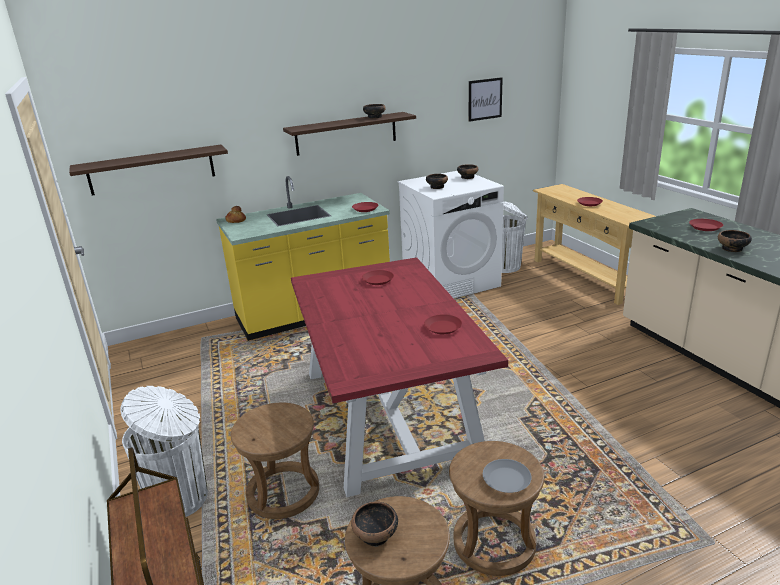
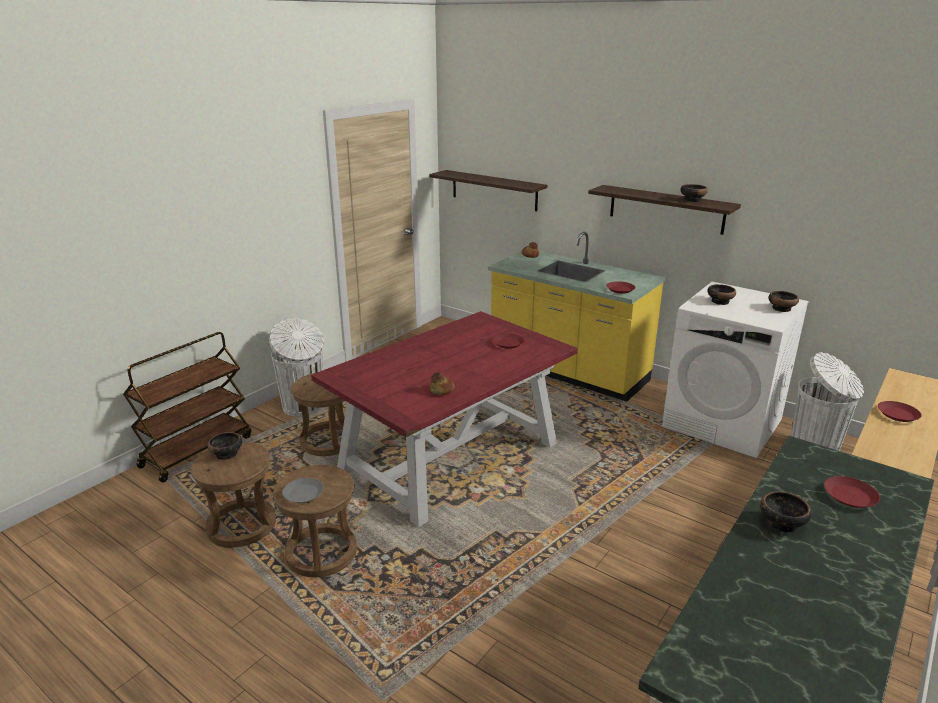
camera: 60 degrees right, 0 degrees up
red plate [424,314,462,334] -> bread [429,372,455,395]
picture [469,77,503,122] -> none

